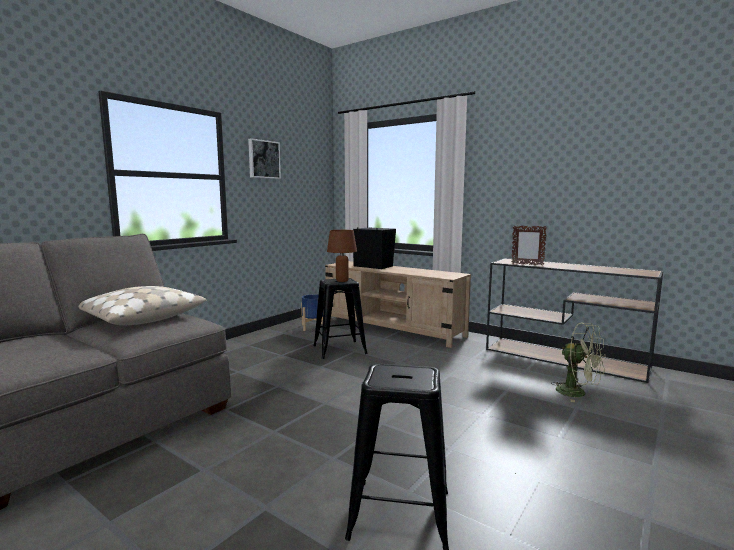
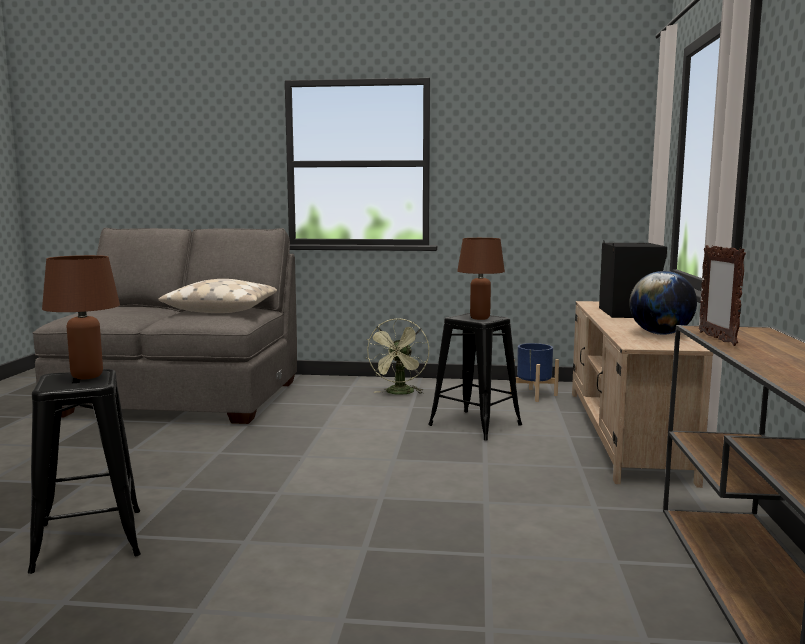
camera: 60 degrees right, 0 degrees up
picture [248,138,281,179] -> none
green fan [551,322,606,402] -> green fan moved to [366,318,429,395]
none -> brown table lamp [42,255,120,379]
none -> globe [629,271,697,335]

